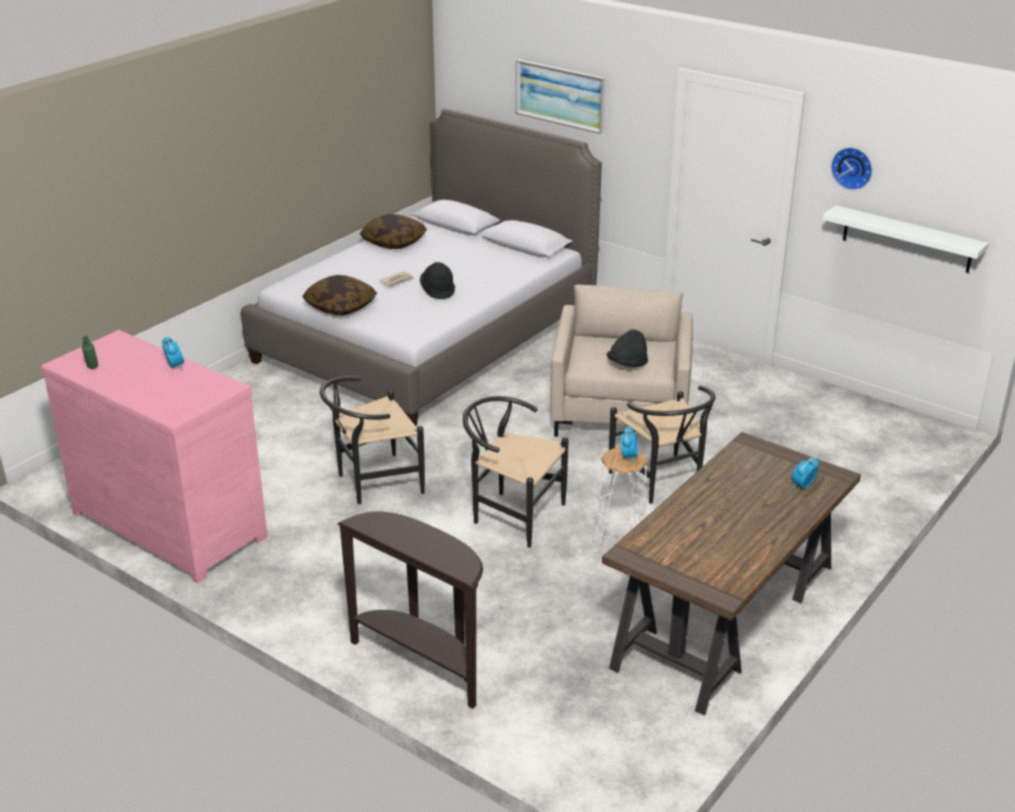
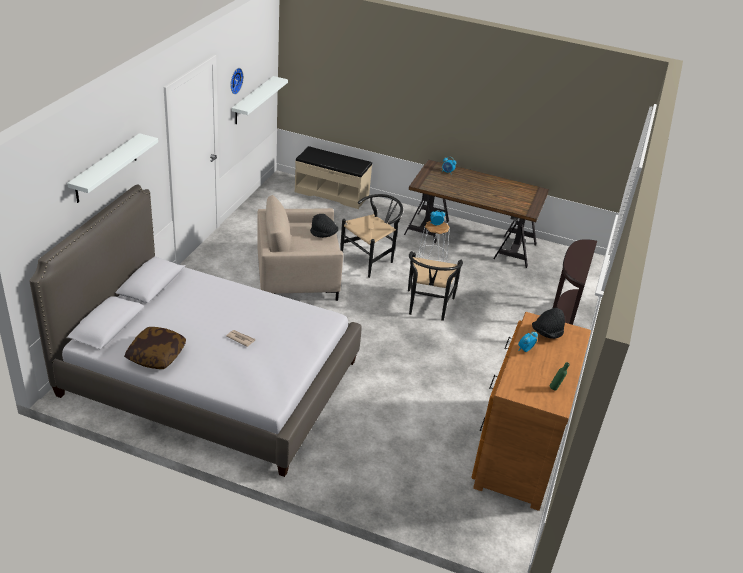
camera: 110 degrees left, 5 degrees up
pink dresser [41,330,268,583] -> brown dresser [471,312,591,511]
pillow [302,275,377,316] -> none
black chair [320,376,425,504] -> none
black hat [420,262,455,299] -> black hat moved to [532,308,565,339]
picture [516,59,605,134] -> white shelf [67,133,158,203]
none -> beige bench [295,146,372,209]

